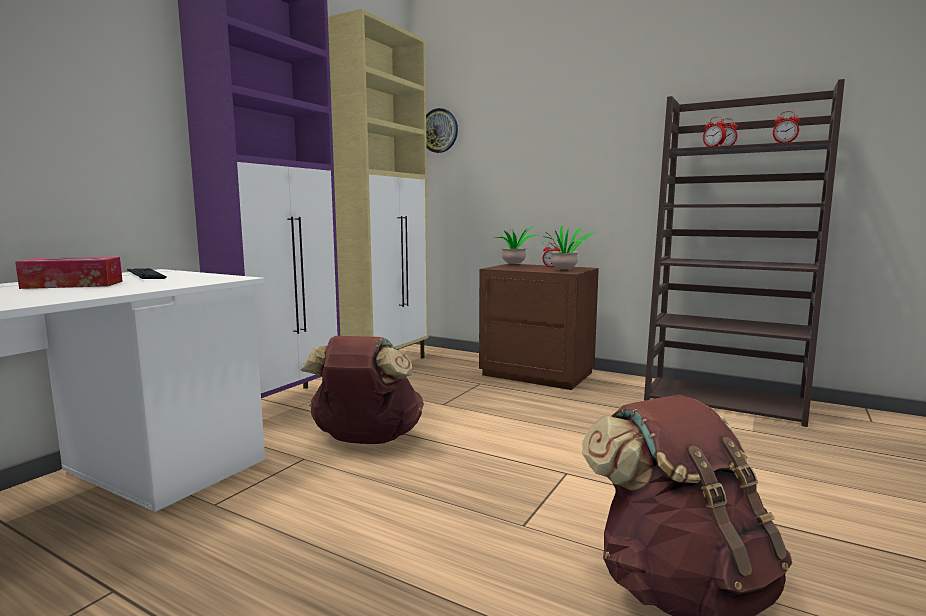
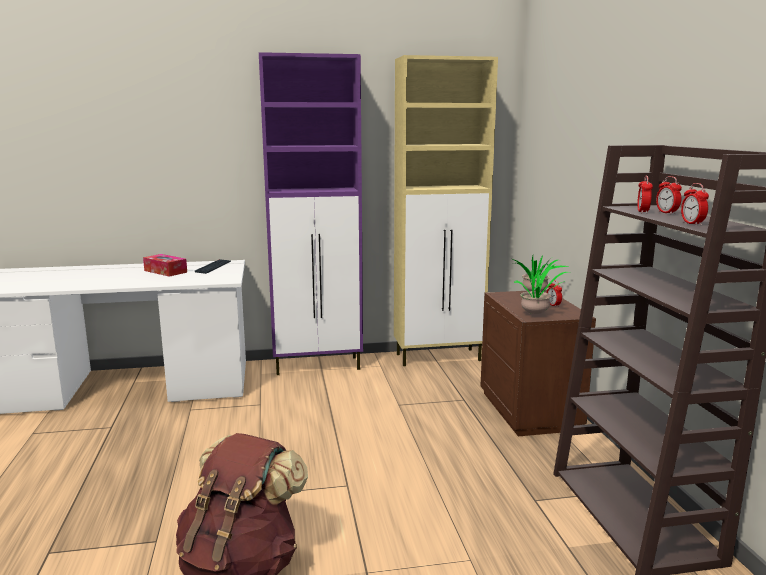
camera: 50 degrees right, 5 degrees up
brown backpack [300,336,424,444] -> none
wall clock [426,108,458,153] -> none

